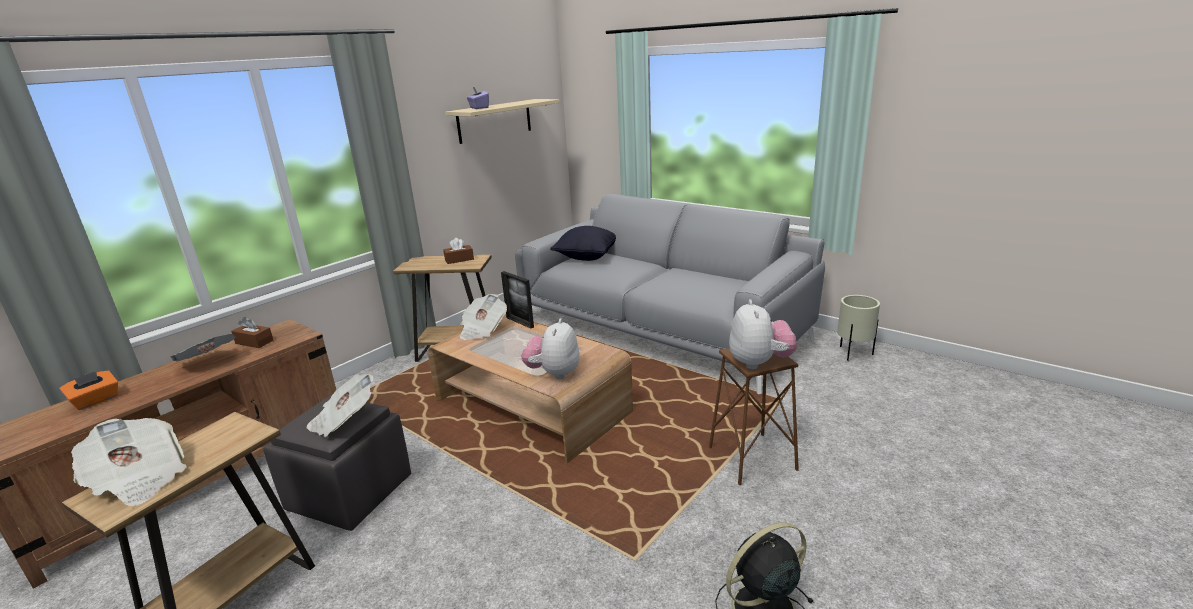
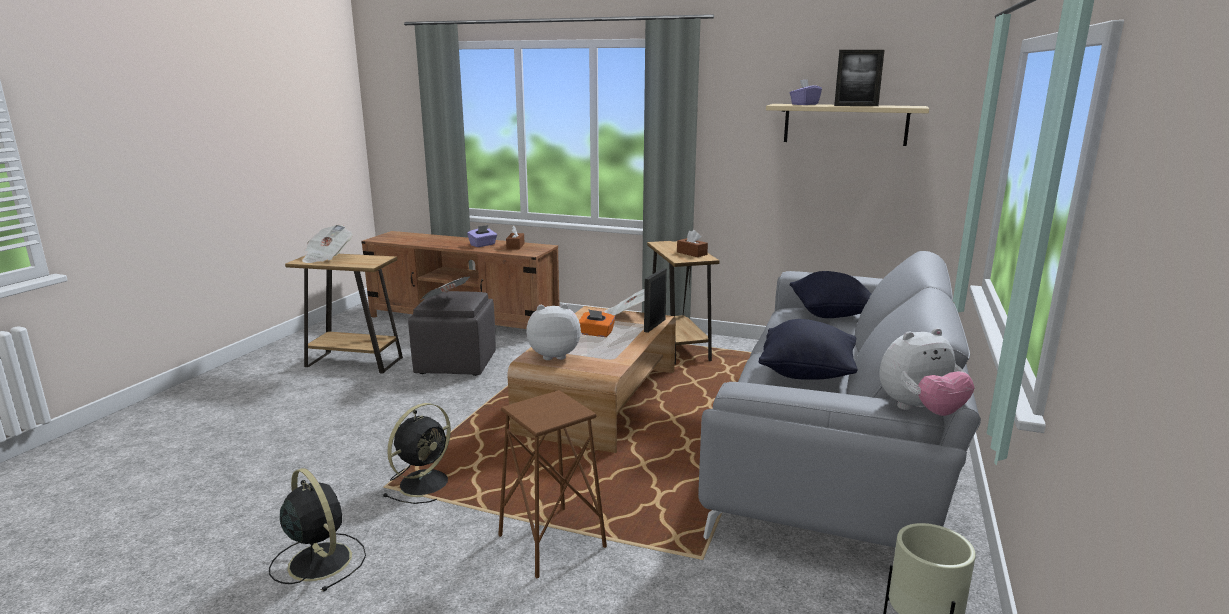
camera: 70 degrees right, 5 degrees down
orange tissue box [59,370,118,410] -> orange tissue box moved to [579,310,615,337]
newspaper [171,334,237,362] -> purple tissue box [467,225,497,247]
plush toy [729,299,797,370] -> plush toy moved to [879,328,975,416]
none -> black fan [383,403,451,504]
none -> black pillow [759,319,858,379]
none -> picture frame [834,50,885,106]

